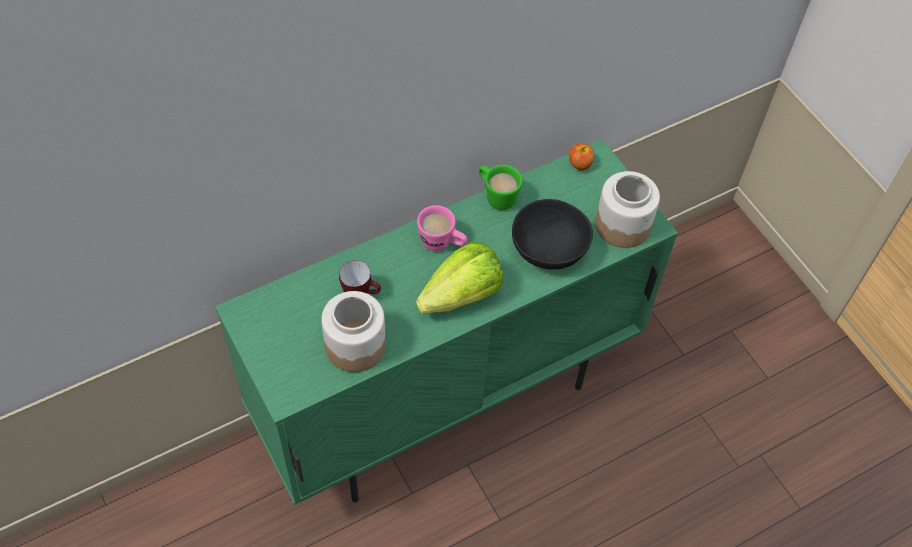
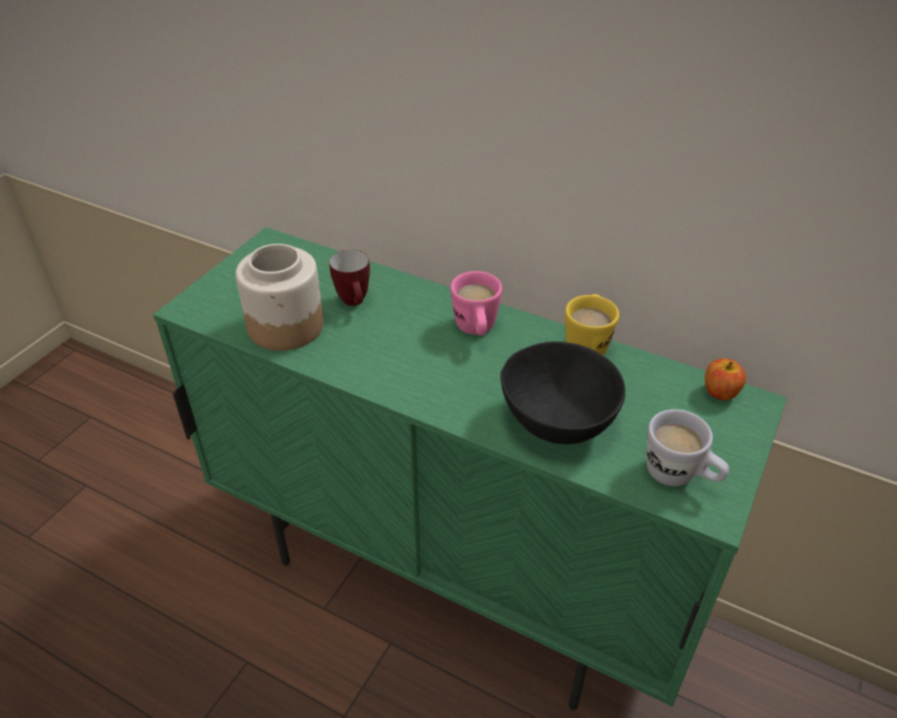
camera: 60 degrees right, 15 degrees down
lettuce [416,241,503,314] -> none
green mug [479,165,523,210] -> yellow mug [565,294,619,355]
jar [595,171,660,248] -> white mug [646,409,729,486]

